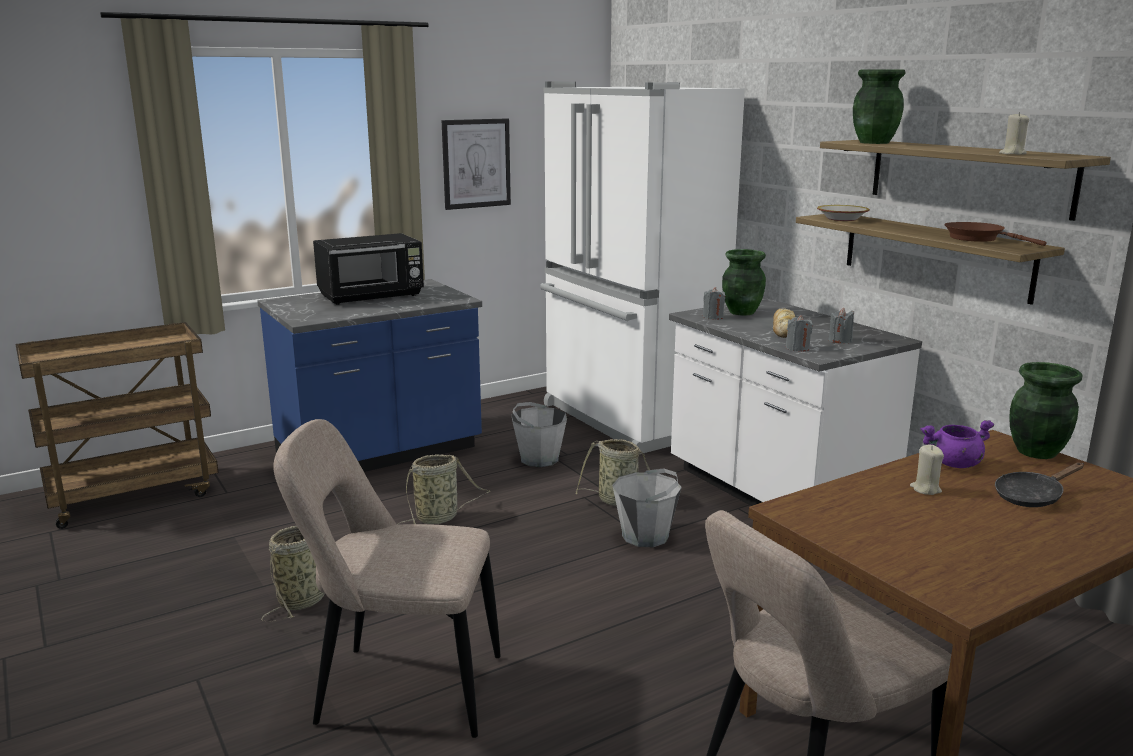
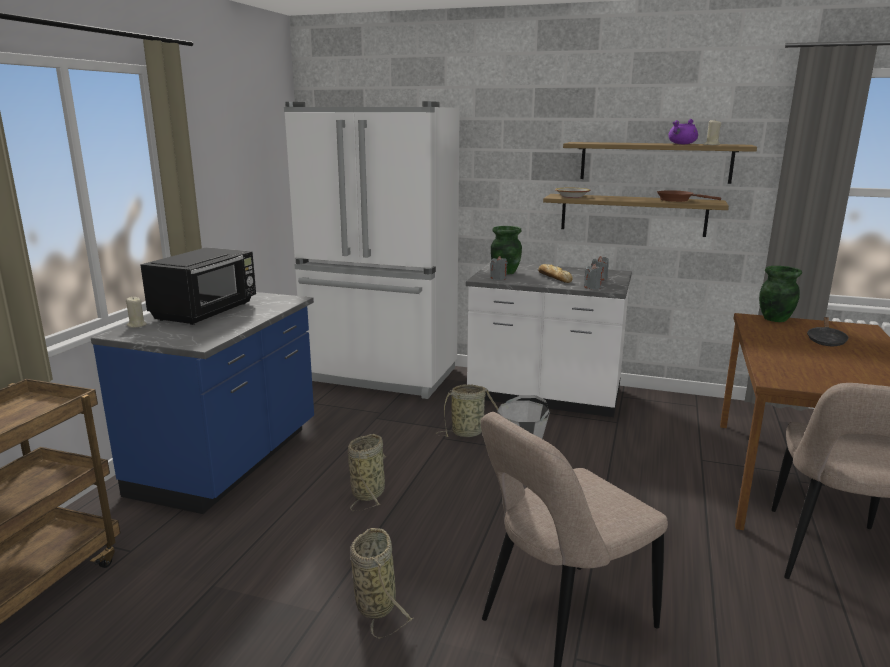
camera: 40 degrees left, 0 degrees up
picture [442,118,511,210] -> none
grey bucket [512,402,567,467] -> none
green vase [853,69,905,144] -> none
beige candle [910,445,944,495] -> beige candle moved to [126,296,147,328]
purple cooking pot [920,420,994,468] -> purple cooking pot moved to [668,119,698,144]

